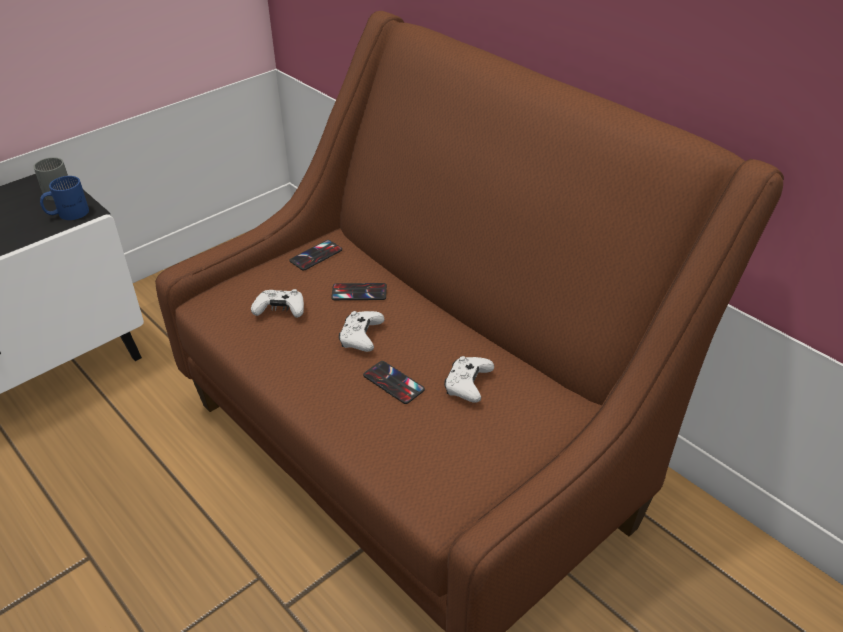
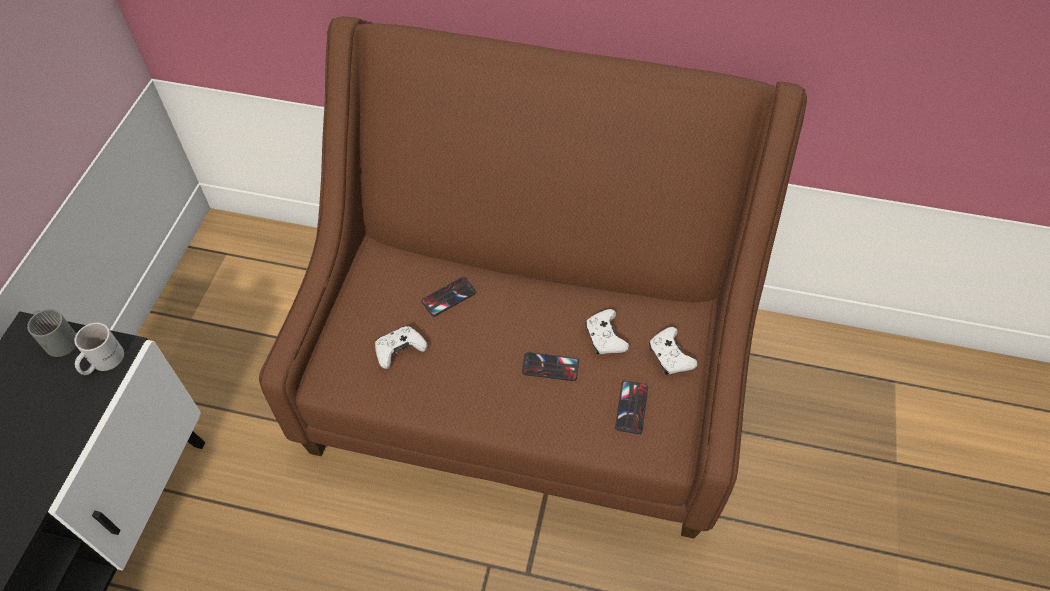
camera: 35 degrees left, 15 degrees up
blue mug [40,176,89,220] -> white mug [74,323,124,375]
phone [289,240,342,271] -> phone moved to [615,381,648,434]
white game controller [339,311,385,352] -> white game controller moved to [649,327,698,375]

